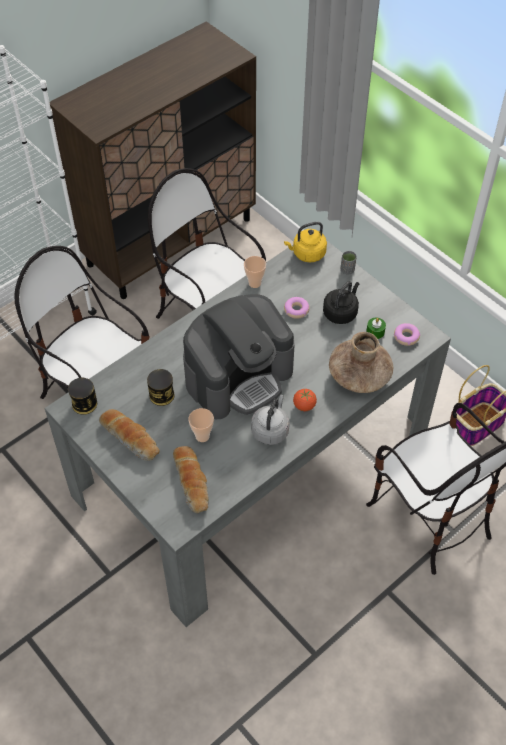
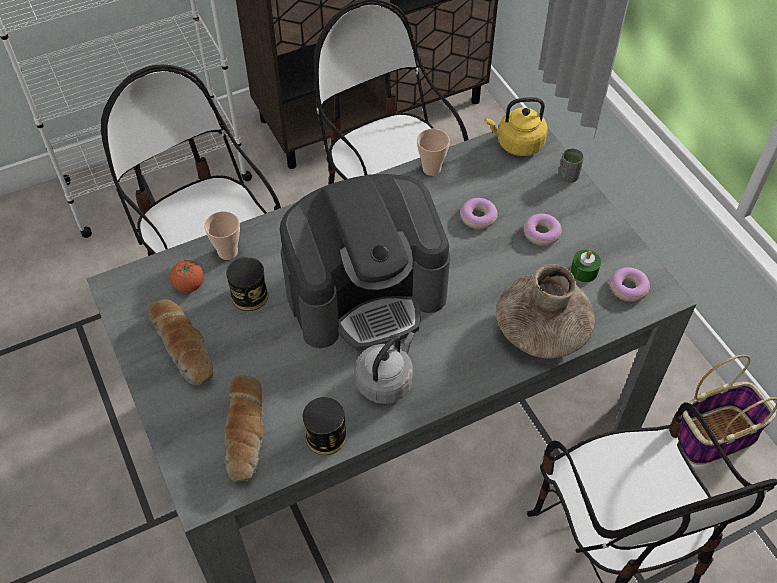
camera: 15 degrees right, 0 degrees up
can [68,378,97,415] -> can moved to [303,397,346,455]
cup [188,408,214,442] -> cup moved to [204,211,240,260]
tomato [293,389,317,411] -> tomato moved to [170,260,204,293]
black kettle [323,281,359,324] -> donut [524,214,561,246]

